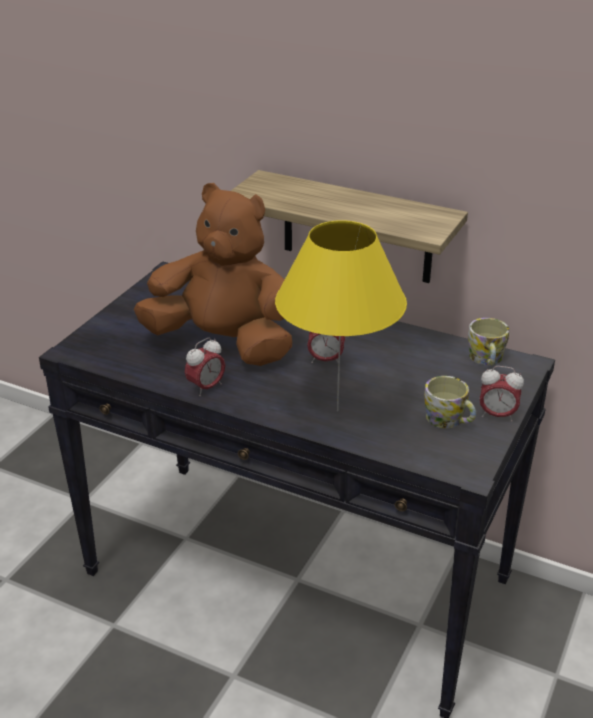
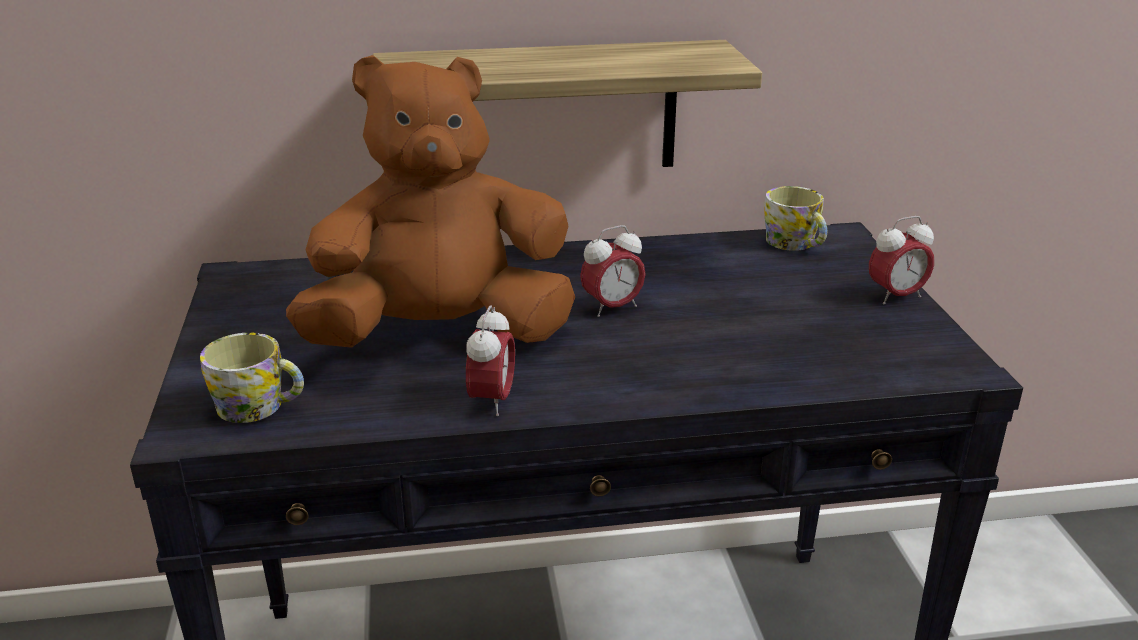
camera: 35 degrees left, 5 degrees down
yellow table lamp [275,220,407,412] -> none
mug [424,376,476,428] -> mug moved to [200,332,304,423]

